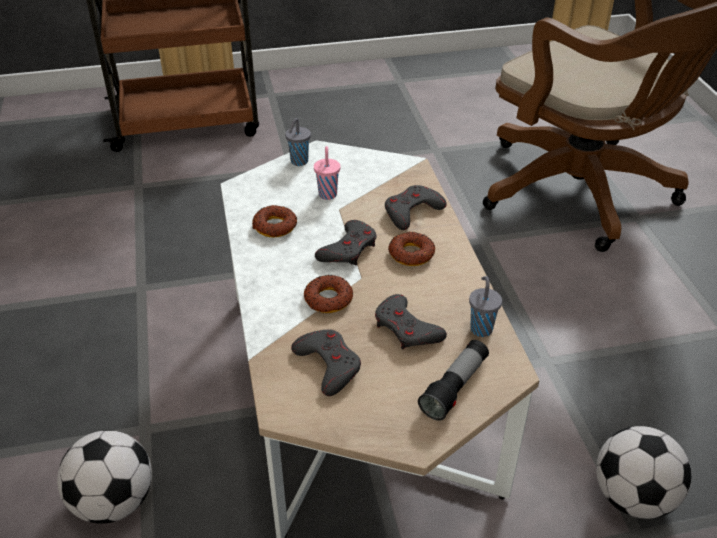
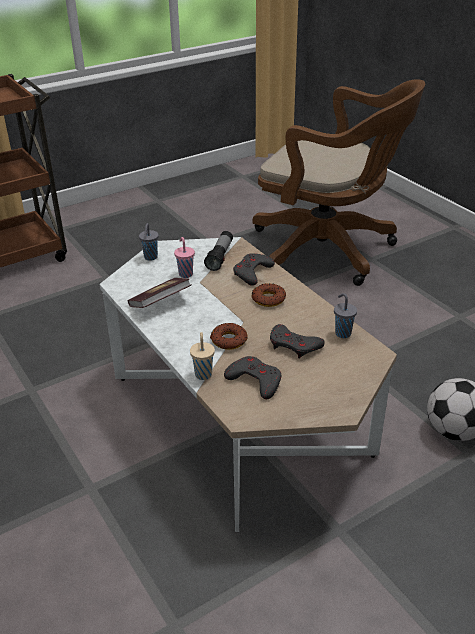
camera: 20 degrees left, 5 degrees down
football [57,430,152,524] -> none
donut [252,205,297,237] -> book [128,278,191,308]
grey game controller [315,220,377,266] -> none
flashlight [418,340,489,421] -> flashlight moved to [204,231,233,271]
none -> beige cup [190,332,215,380]

